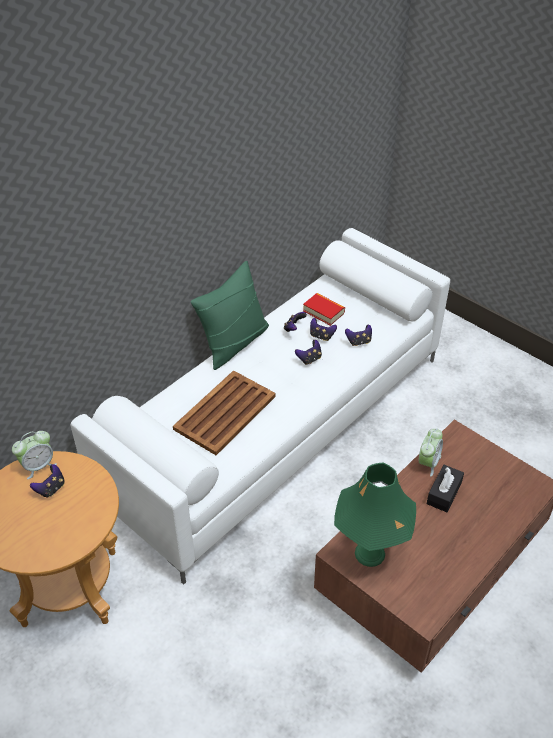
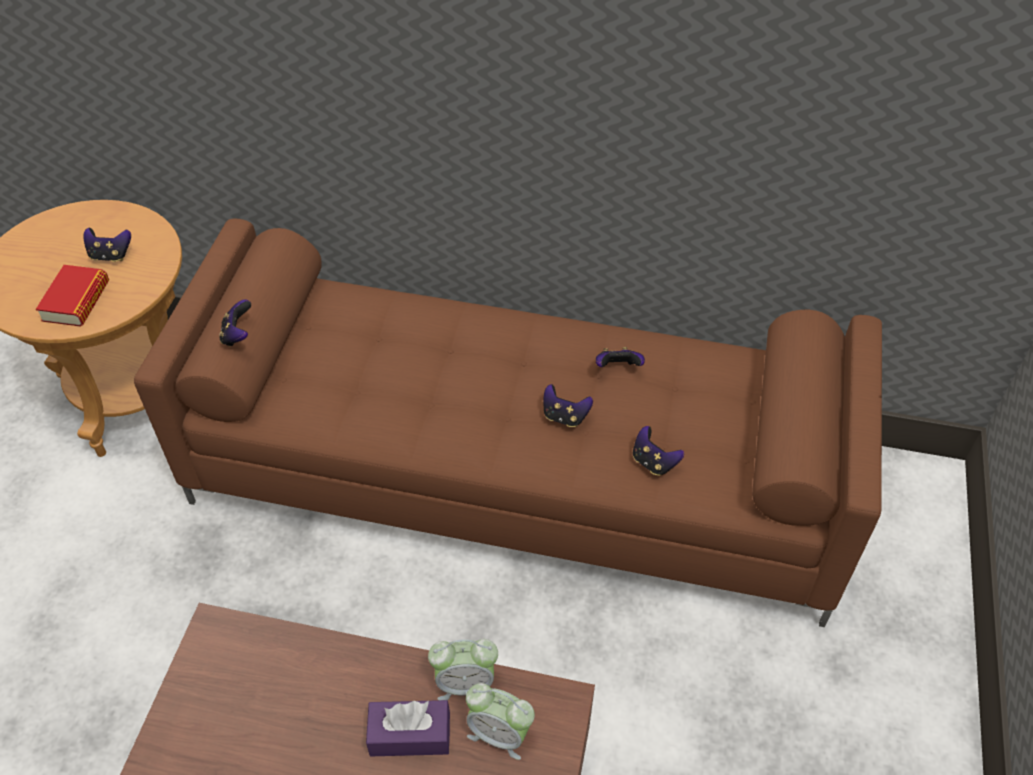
camera: 60 degrees right, 5 degrees up
alarm clock [12,431,57,479] -> alarm clock moved to [466,683,535,760]
white sofa [71,228,450,585] -> brown sofa [134,218,882,627]
brown tray [173,370,276,455] -> none
green pillow [191,261,269,370] -> none
book [303,293,345,326] -> book moved to [36,265,109,327]
game controller [310,318,337,341] -> game controller moved to [219,299,251,347]
green table lamp [334,463,416,567] -> none
black tissue box [427,465,464,512] -> purple tissue box [366,700,450,757]

